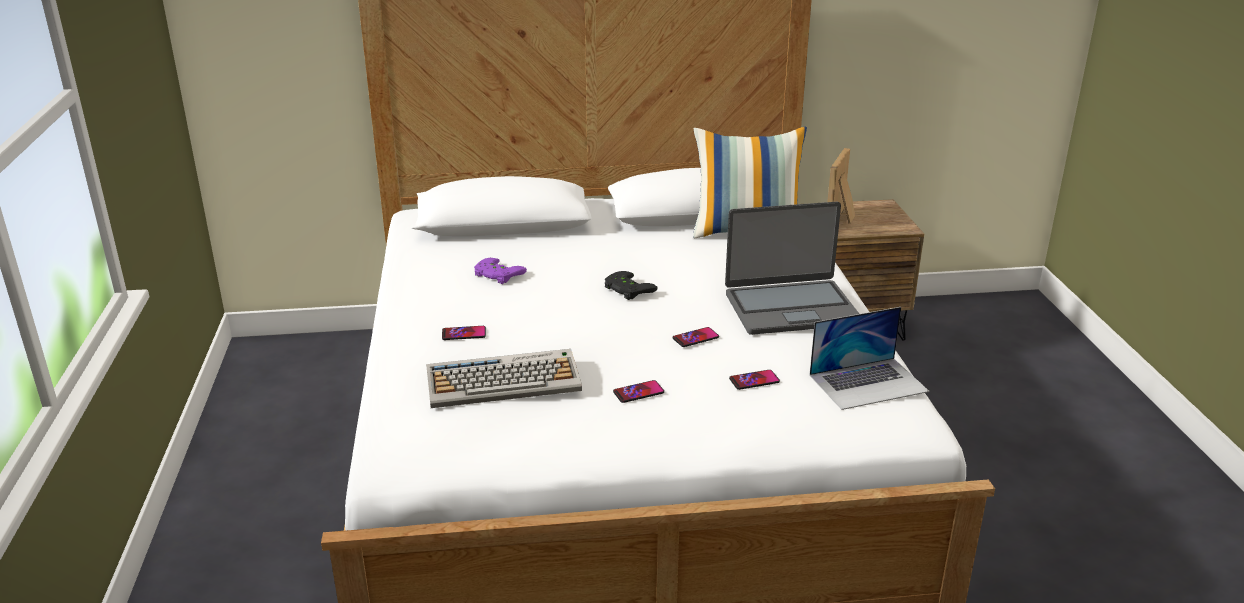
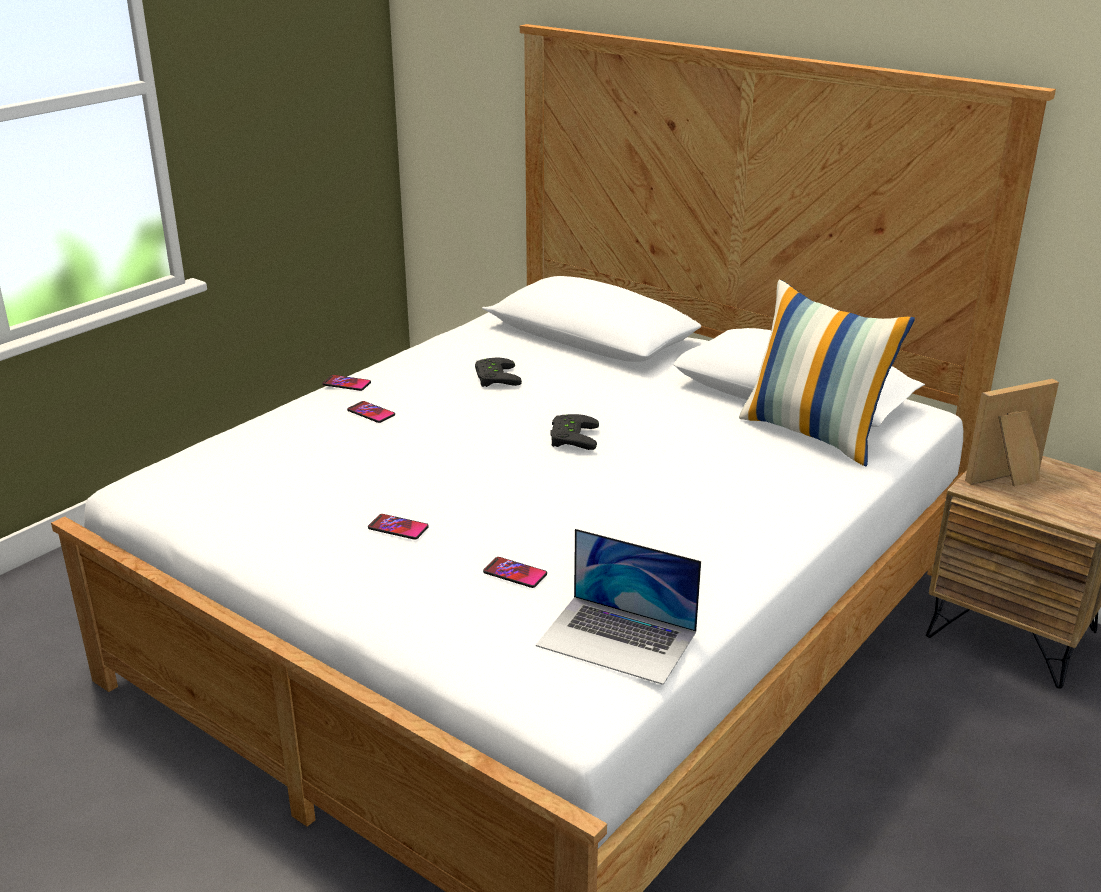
camera: 45 degrees right, 0 degrees up
keyboard [426,349,582,408] -> none
purple game controller [474,258,527,284] -> black game controller [475,358,522,387]
phone [673,327,719,347] -> phone moved to [322,375,371,391]
laptop [725,202,859,335] -> none

